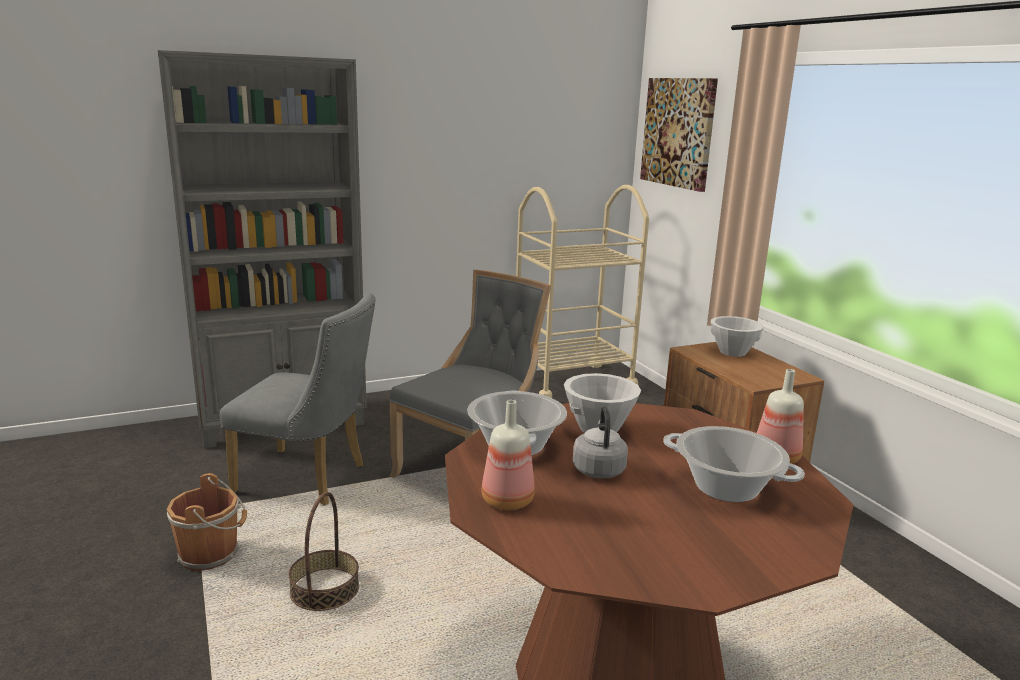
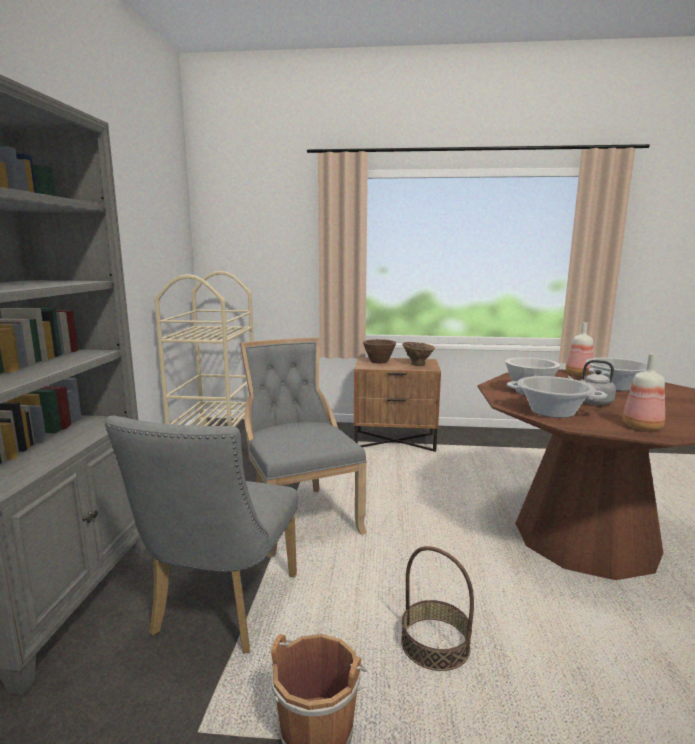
camera: 60 degrees left, 5 degrees down
grey chair [220,293,376,506] -> grey chair turned 150 degrees clockwise [105,416,298,654]
picture [640,78,718,192] -> none
white bowl [710,316,764,357] -> brown bowl [363,339,397,363]
none -> brown vase [402,342,435,366]

